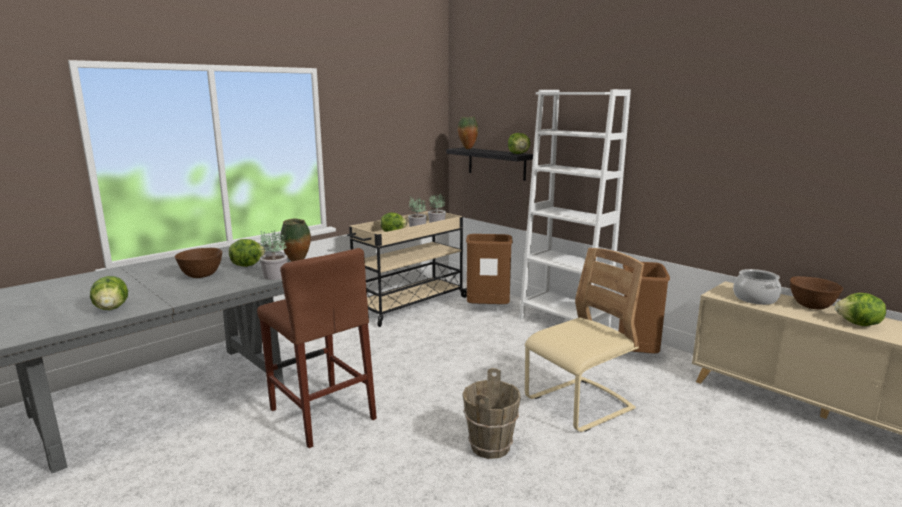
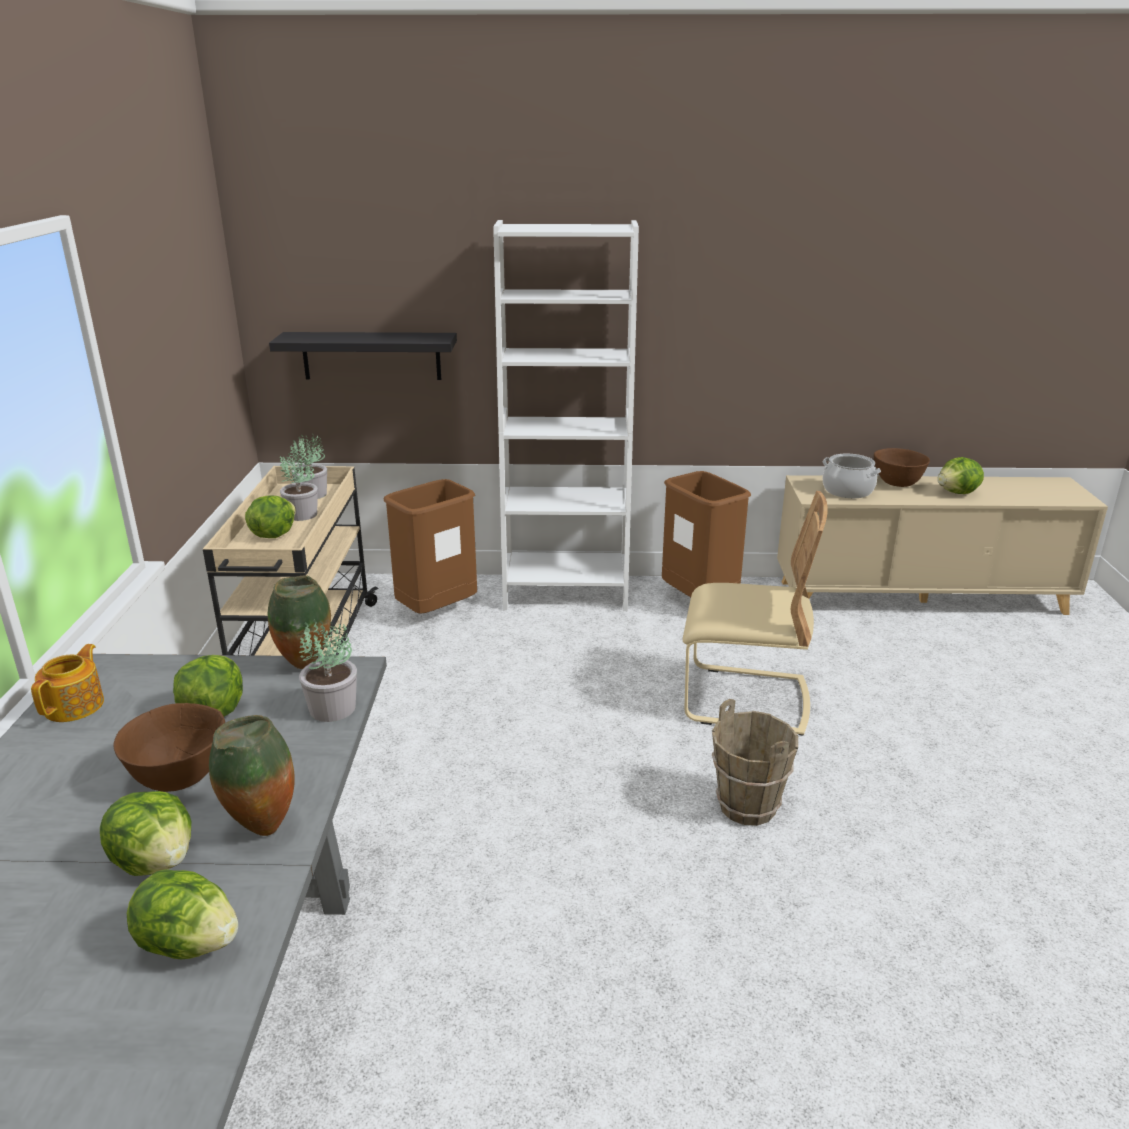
camera: 45 degrees left, 10 degrees up
brown stool [257,248,377,448] -> none
vase [458,117,478,149] -> vase moved to [209,715,295,836]
lettuce [508,133,530,154] -> lettuce moved to [100,791,191,876]
beige chair [525,248,644,432] -> beige chair turned 90 degrees clockwise [683,491,828,736]
none -> teapot [31,644,104,722]

